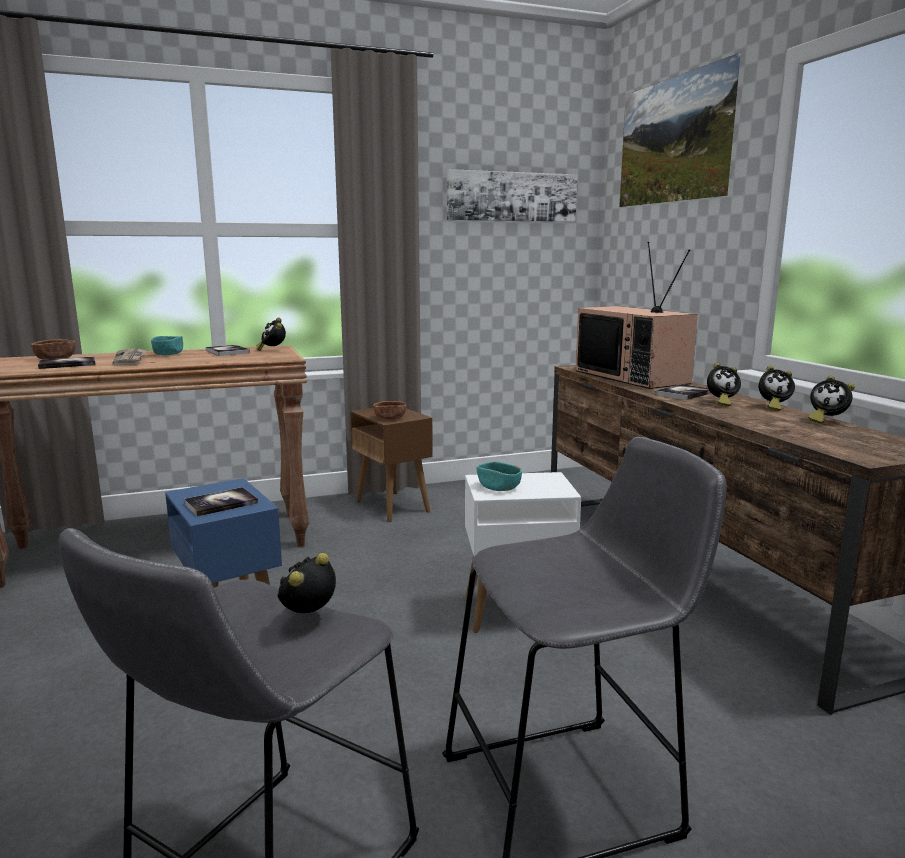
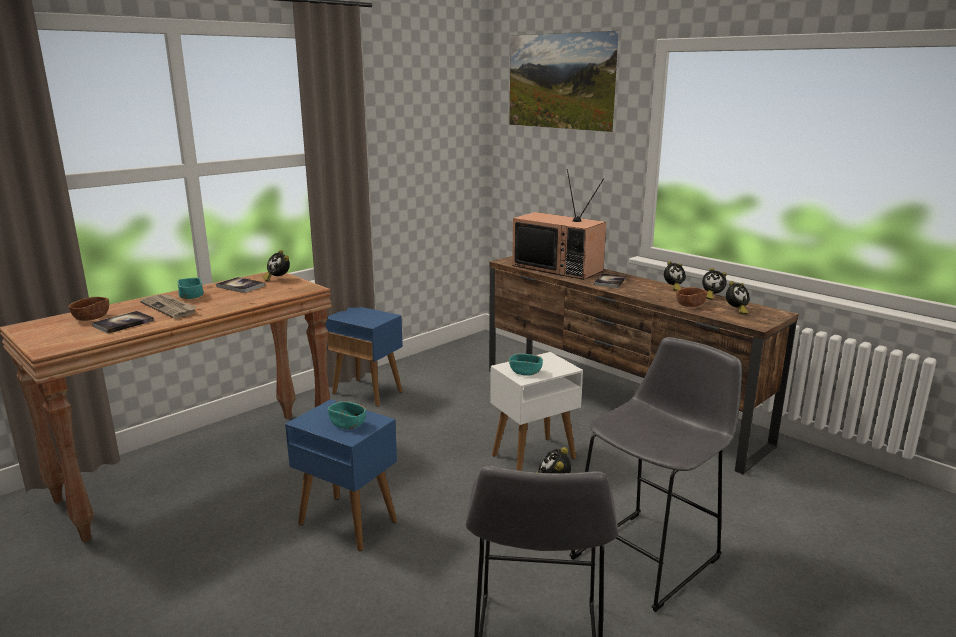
camera: 25 degrees left, 5 degrees up
book [184,487,258,517] -> turquoise bowl [328,401,366,429]
brown side table [350,408,433,522] -> blue side table [325,307,403,407]
brown bowl [373,401,406,420] -> brown bowl moved to [676,287,707,307]
picture [447,169,577,222] -> none
alarm clock [707,363,741,407] -> alarm clock moved to [726,281,749,315]

